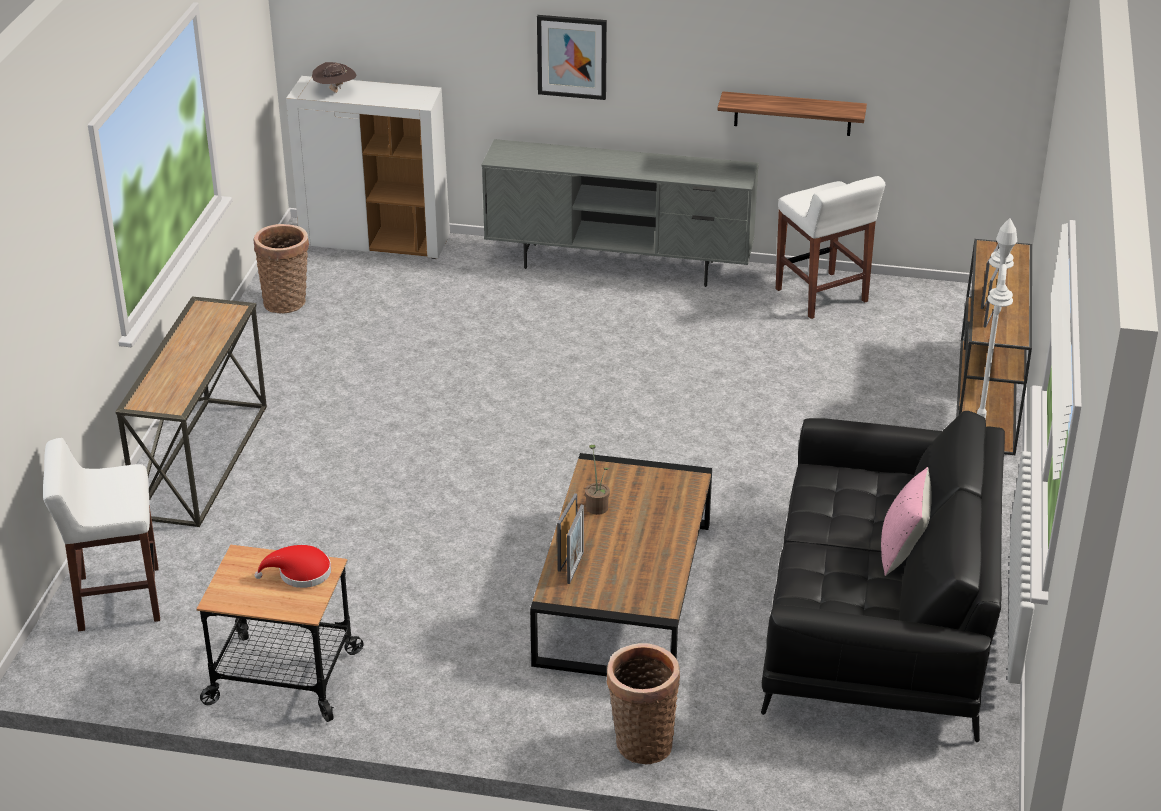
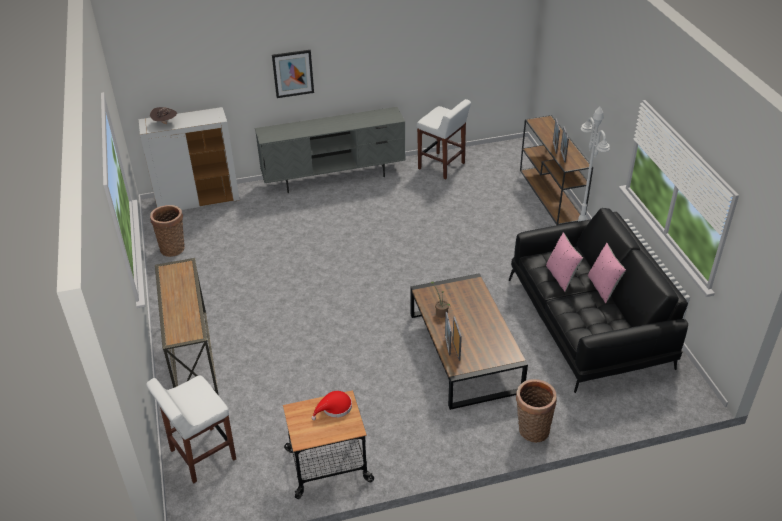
camera: 25 degrees left, 5 degrees up
shelf [717,91,867,136] -> none
none -> pink pillow [546,232,583,292]

